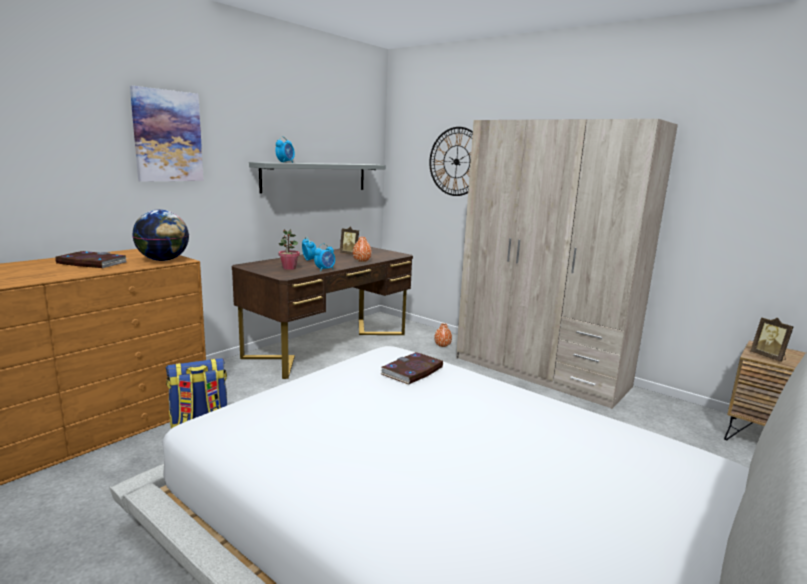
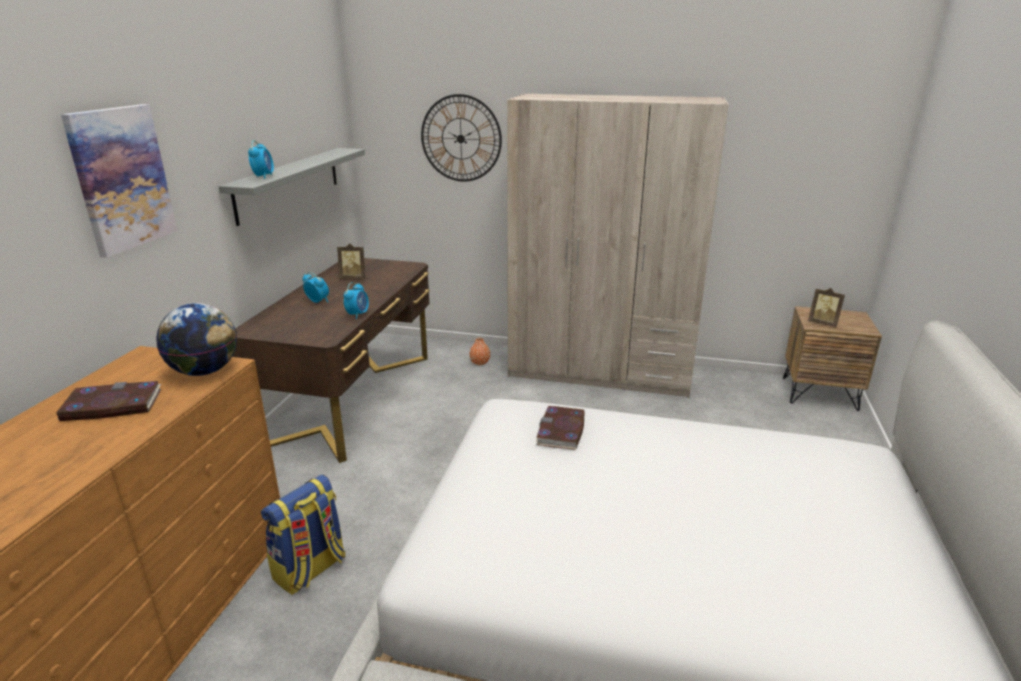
camera: 25 degrees left, 10 degrees up
potted plant [278,229,300,270] -> none
orange vase [353,237,372,262] -> none

